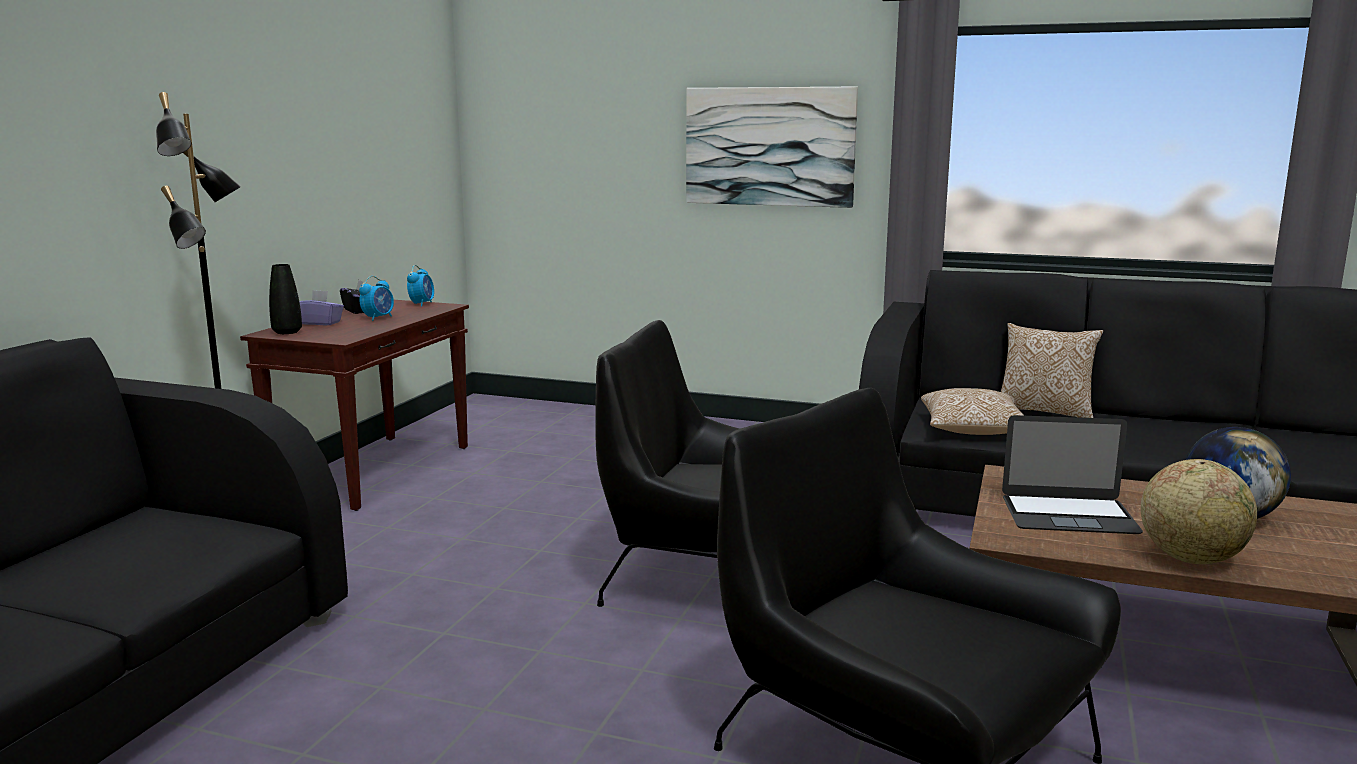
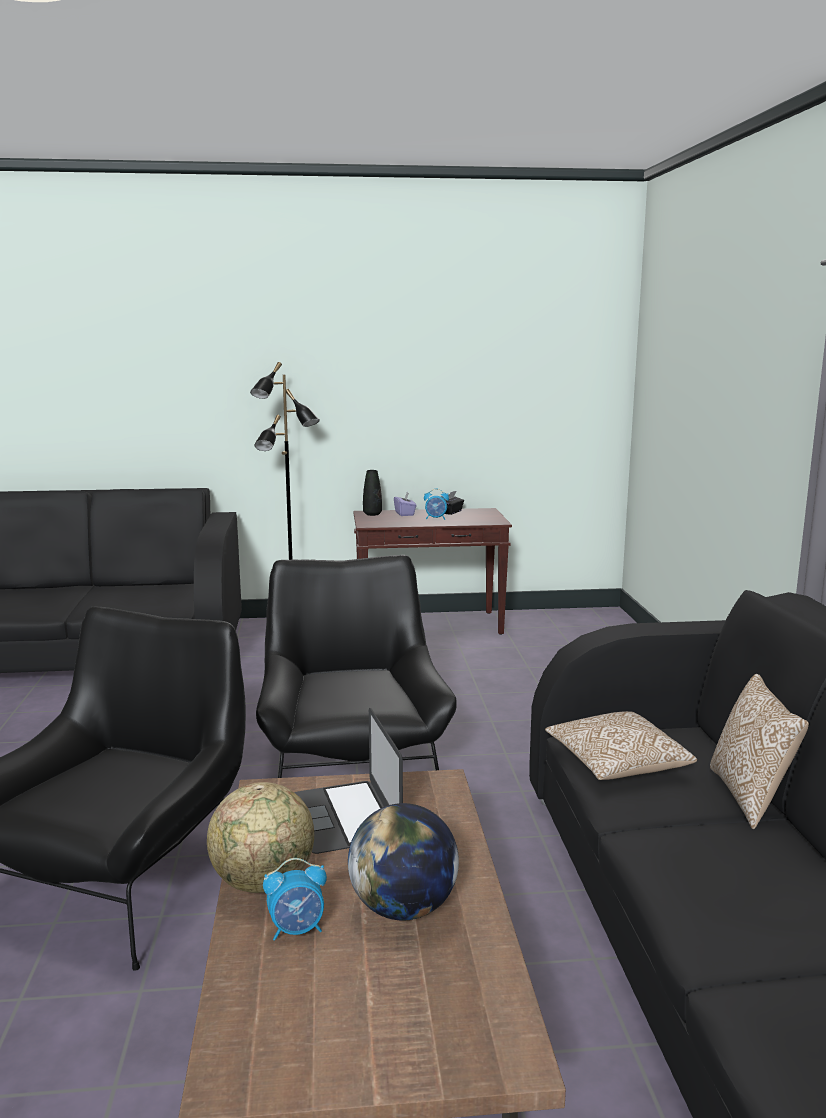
camera: 65 degrees right, 0 degrees up
alarm clock [407,265,434,307] -> alarm clock moved to [263,858,327,941]
picture [686,86,858,208] -> none

